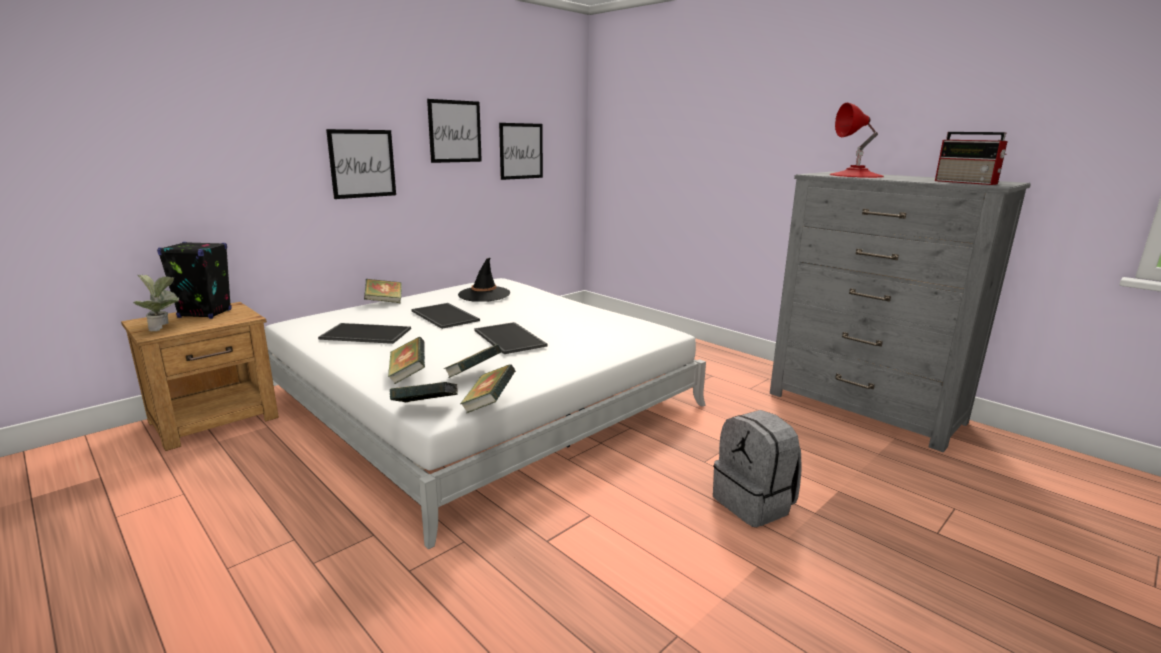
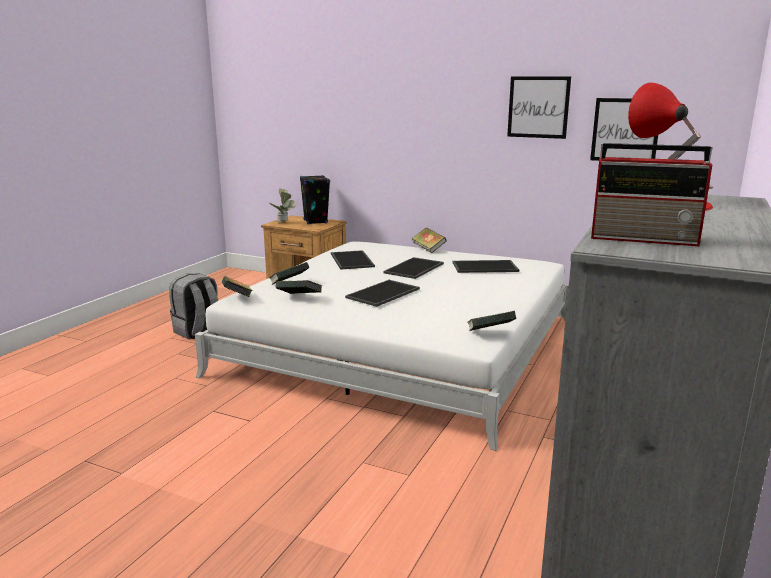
camera: 70 degrees right, 0 degrees up
picture [326,129,396,199] -> none
black hat [458,258,510,302] -> tray [452,260,519,273]
book [460,364,516,413] -> book moved to [467,311,516,331]
grey backpack [713,410,802,527] -> grey backpack moved to [169,273,218,339]
radio [935,132,1007,185] -> radio turned 105 degrees counterclockwise [591,143,713,246]

